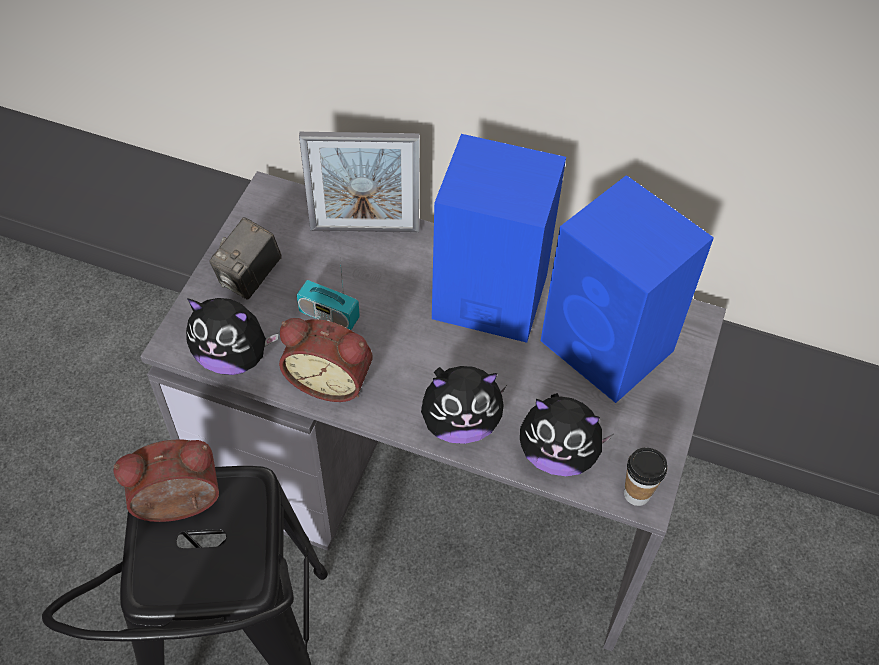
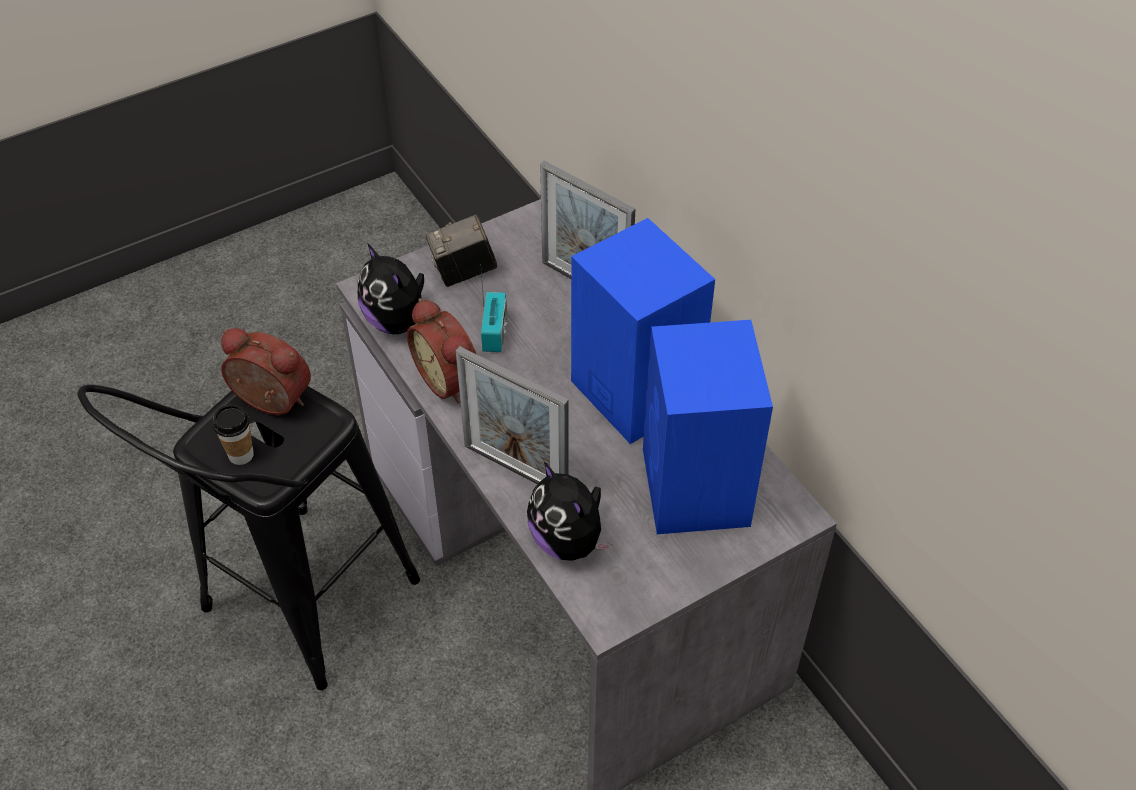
camera: 40 degrees right, 5 degrees down
radio [297,260,360,330] -> radio turned 150 degrees counterclockwise [481,271,507,352]
plush toy [421,366,506,444] -> picture frame [455,346,569,484]
cup [624,448,667,506] -> cup moved to [213,404,254,465]

